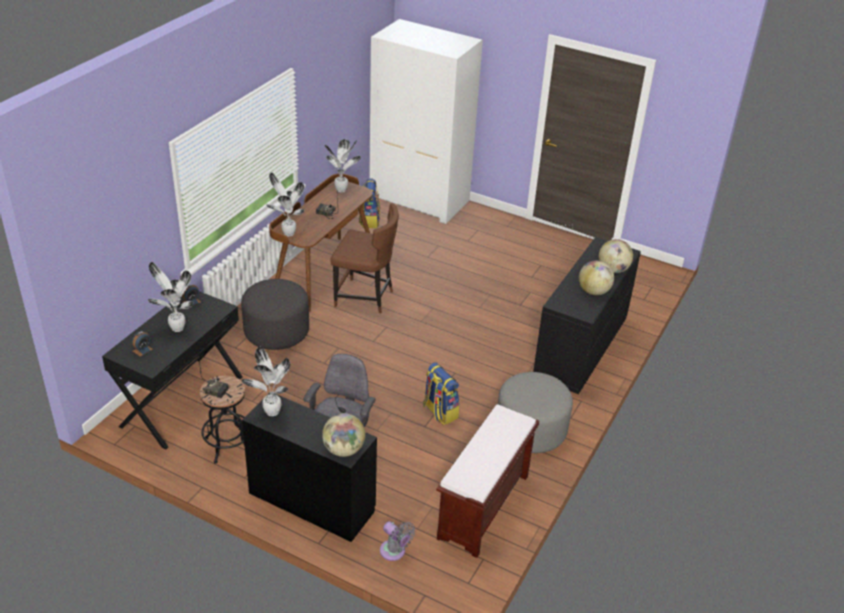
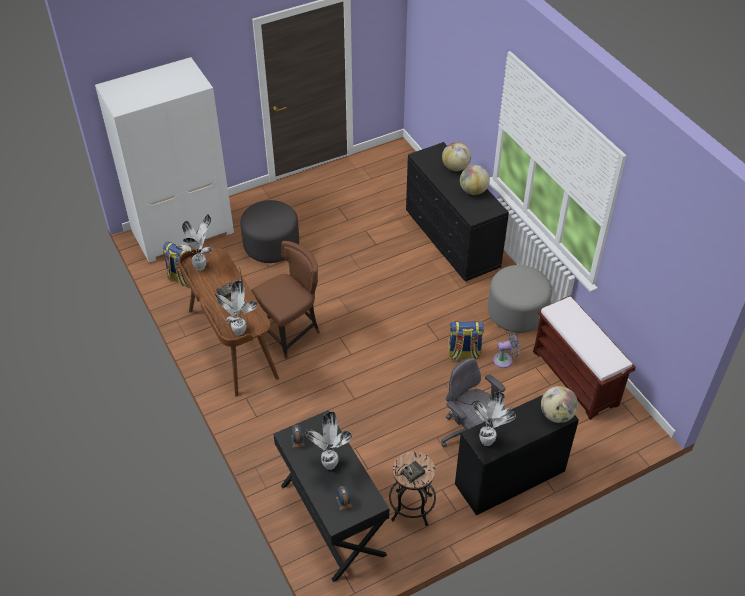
camera: 55 degrees left, 10 degrees up
grey ottoman [241,279,309,350] -> grey ottoman moved to [240,200,299,263]
grey fan [380,521,415,561] -> grey fan moved to [493,332,520,368]

